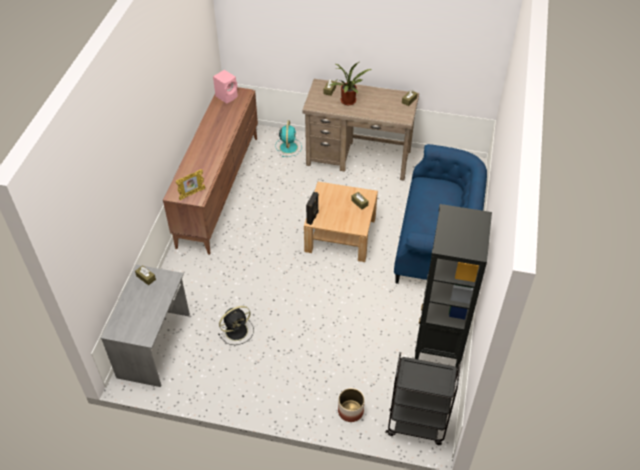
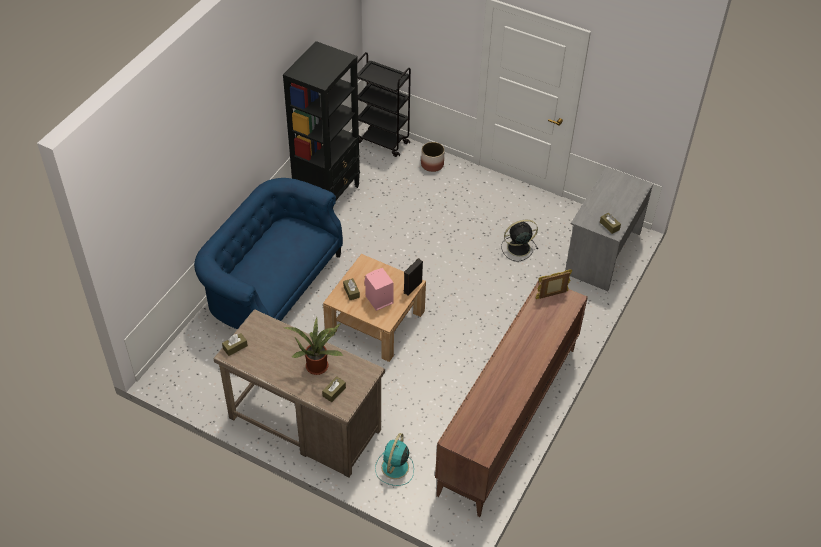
camera: 165 degrees left, 0 degrees up
pink speaker [213,70,238,104] -> pink speaker moved to [365,268,394,311]

